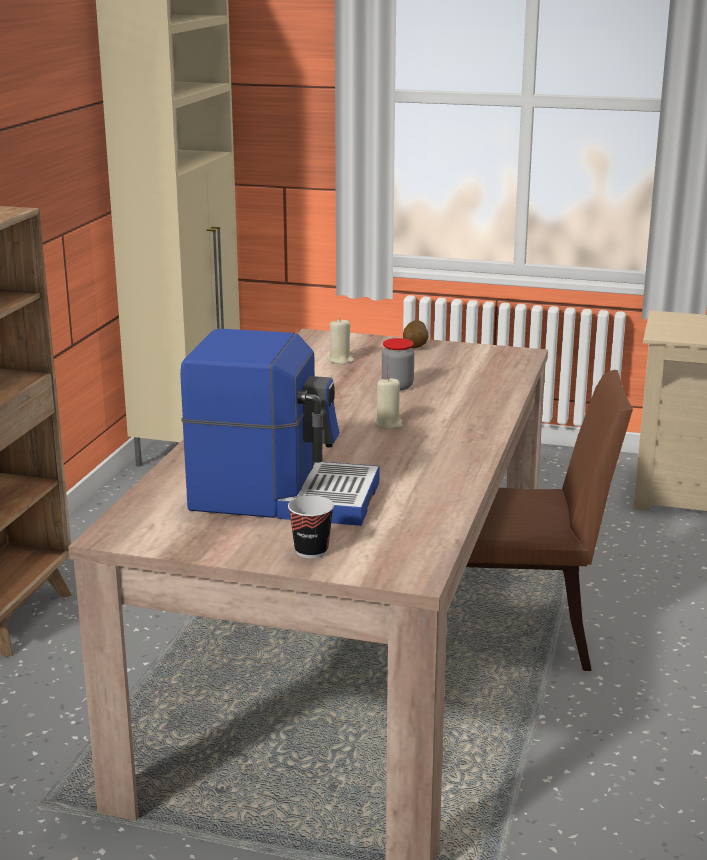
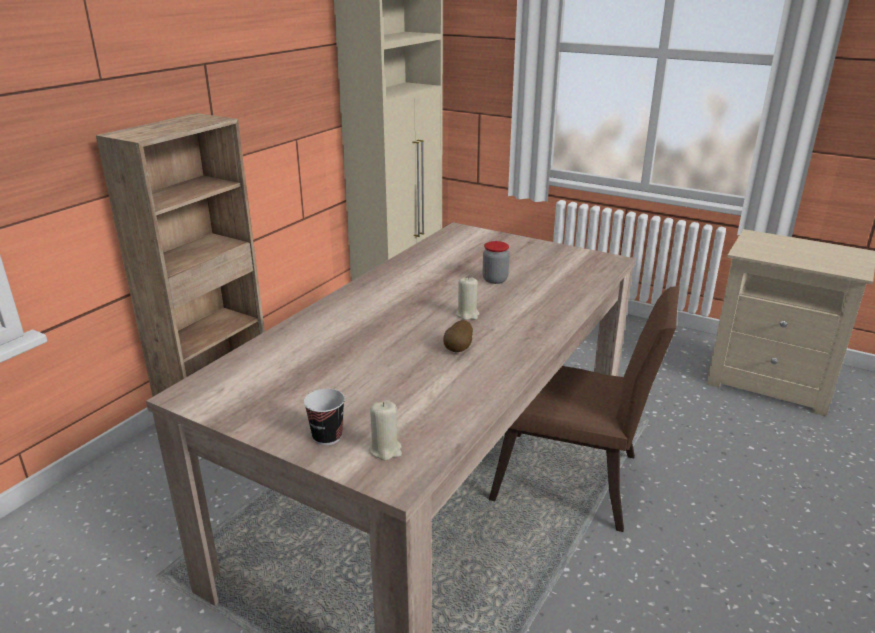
camera: 15 degrees right, 5 degrees up
coffee machine [180,329,379,526] -> none
beige candle [327,318,354,364] -> beige candle moved to [370,400,402,461]
potato [403,320,429,348] -> potato moved to [443,320,473,353]

